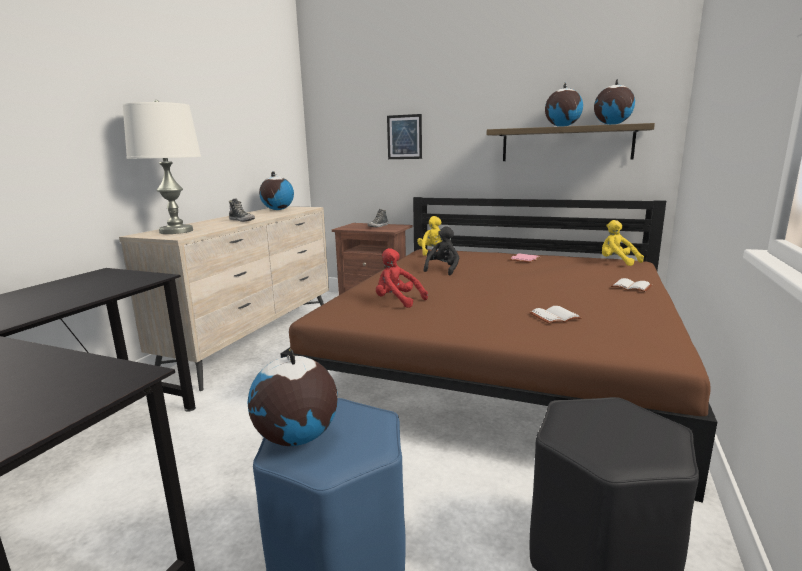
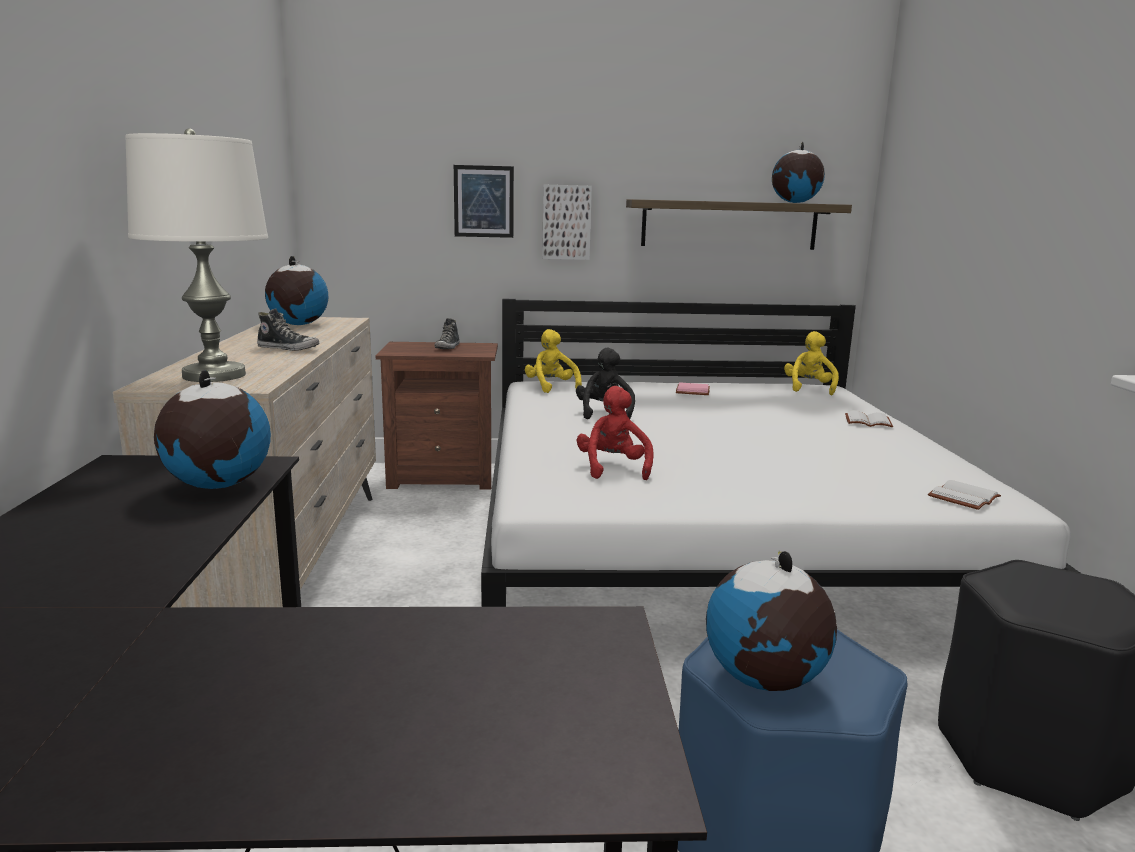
camera: 25 degrees left, 0 degrees up
brown bed [280,197,717,503] -> white bed [481,299,1080,607]
red plush toy [376,248,428,308] -> red plush toy turned 75 degrees clockwise [577,386,654,480]
white book [529,306,582,324] -> white book moved to [928,480,1001,510]
globe [545,83,583,127] -> globe moved to [154,370,271,489]
yellow plush toy [602,220,644,266] -> yellow plush toy turned 75 degrees clockwise [784,331,839,395]
none -> picture [542,185,592,260]

